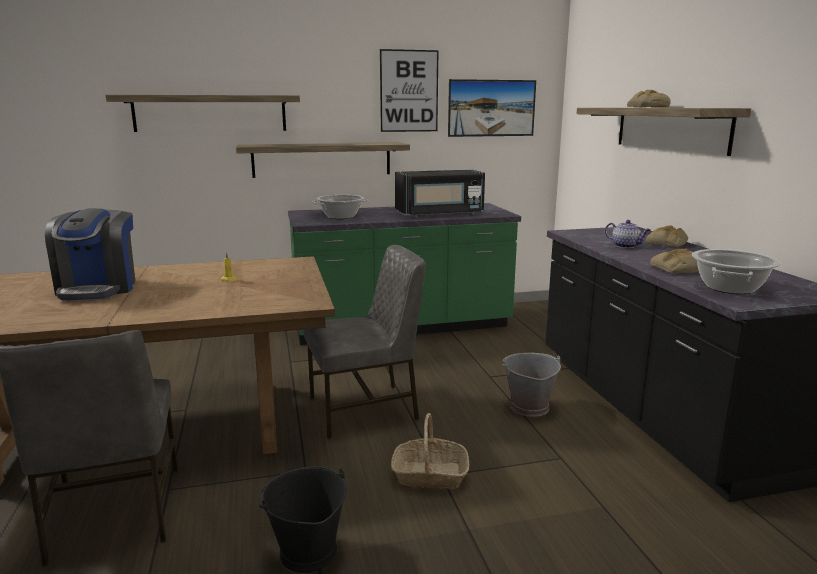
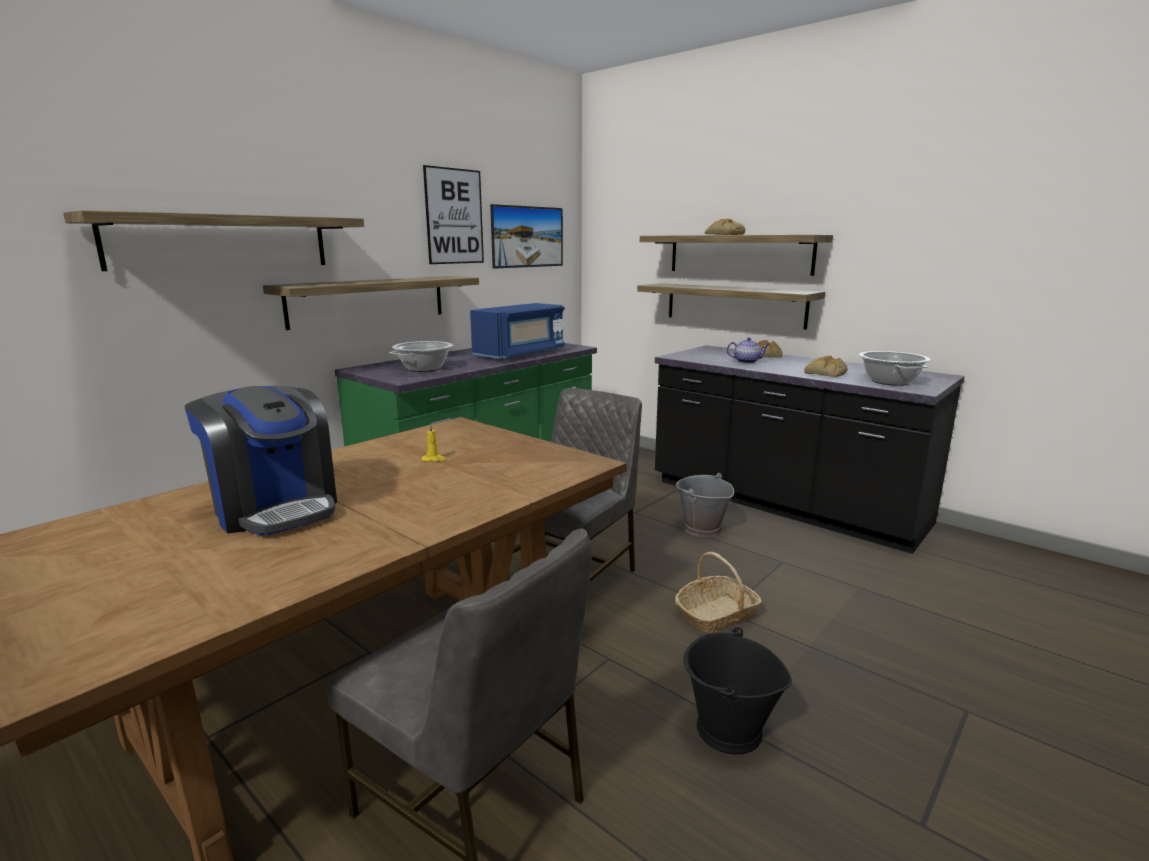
camera: 35 degrees left, 0 degrees up
black microwave [395,170,485,218] -> blue microwave [470,303,565,360]
none -> shelf [637,283,825,330]

